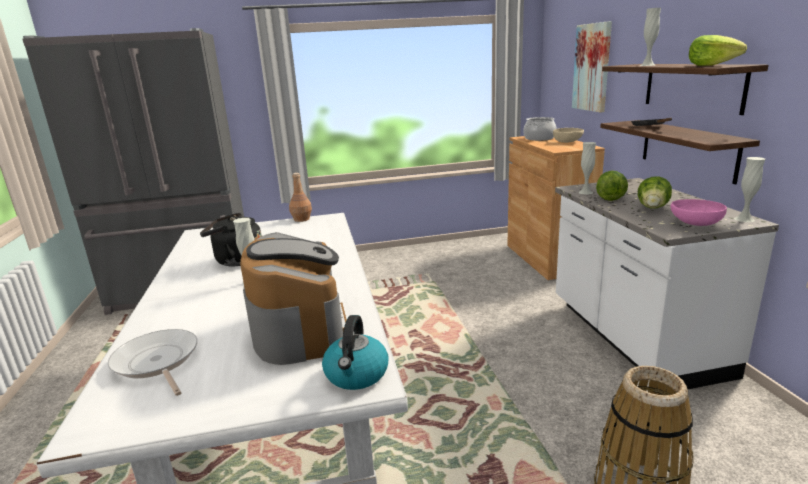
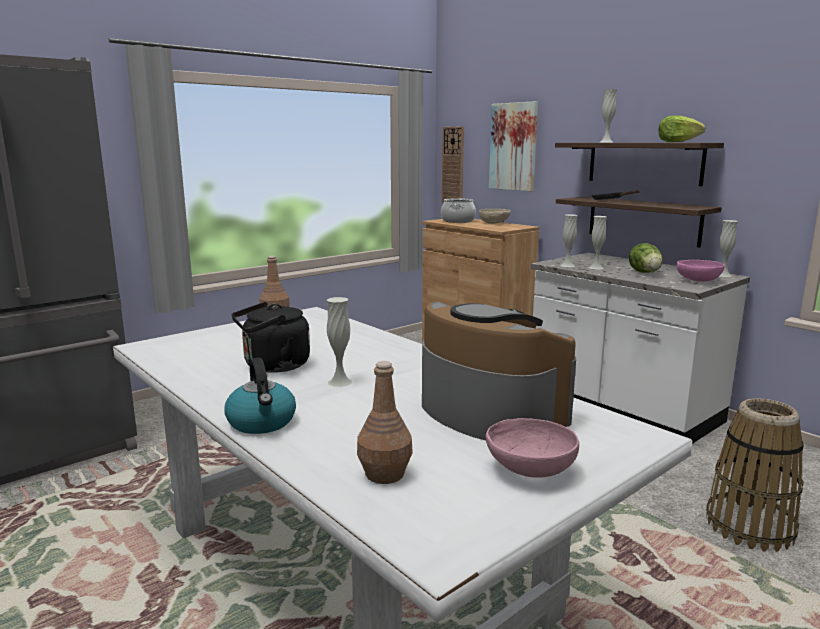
camera: 30 degrees left, 5 degrees down
frying pan [108,329,197,396] -> brown bottle [357,361,413,484]
kettle [322,315,388,390] -> kettle moved to [224,358,296,434]
lettuce [596,171,628,201] -> white vase [589,216,607,269]
none -> wall clock [442,126,464,203]
none -> pink bowl [485,418,579,478]

